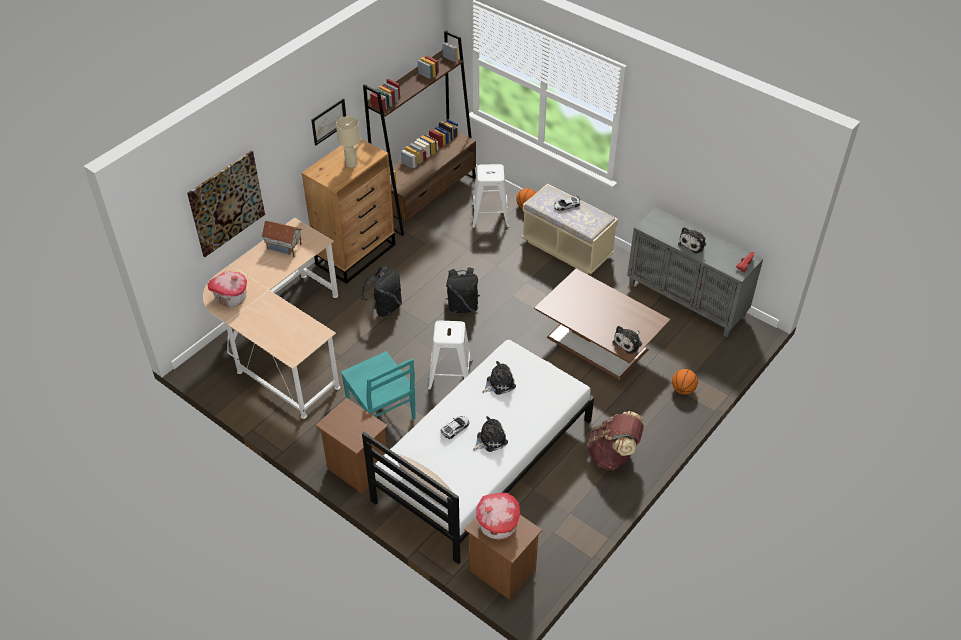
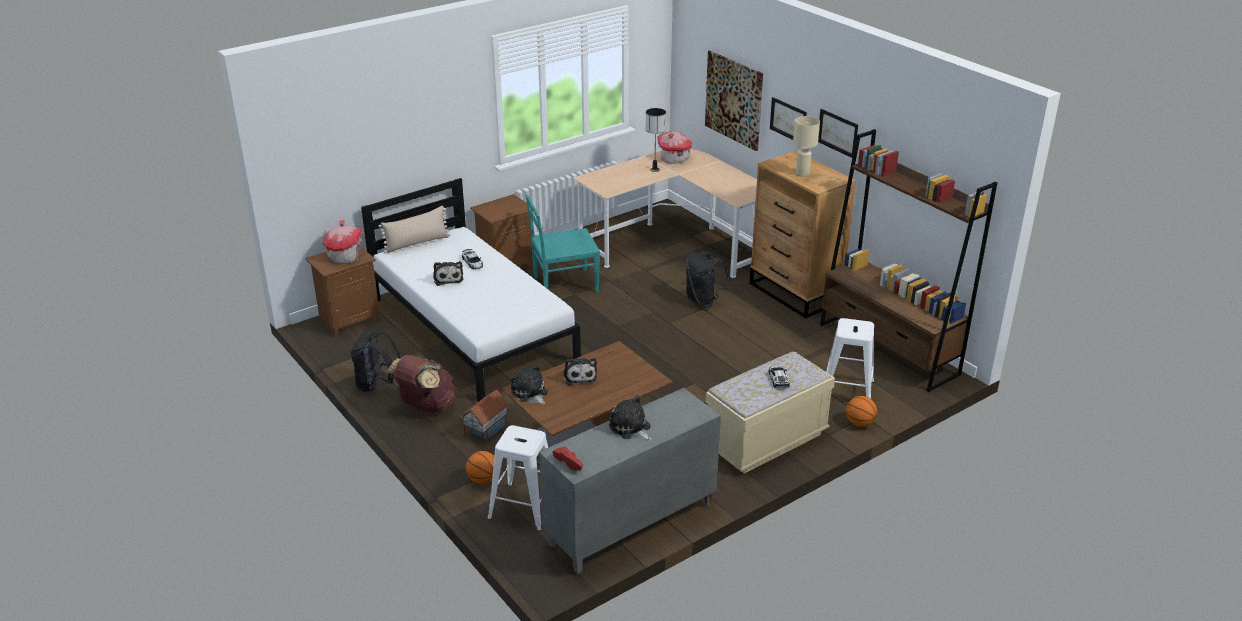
camera: 105 degrees right, 15 degrees down
toy house [262,221,302,257] -> toy house moved to [461,390,509,443]
white stool [428,321,473,390] -> white stool moved to [487,425,548,531]
black backpack [445,267,480,313] -> black backpack moved to [350,328,401,393]
plush toy [482,361,516,395] -> plush toy moved to [563,358,597,385]
none -> table lamp [646,108,666,172]
none -> picture [770,97,807,140]

